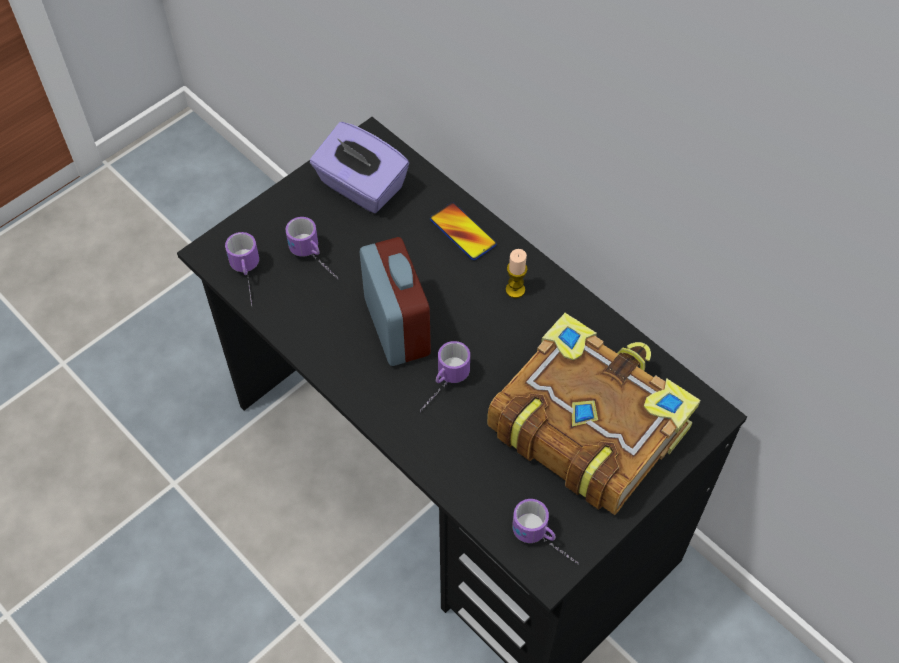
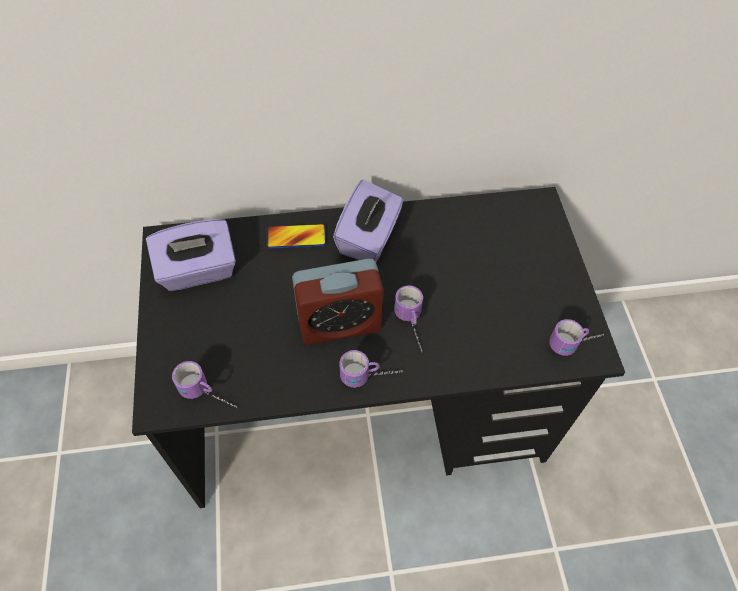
camera: 55 degrees left, 0 degrees up
mug [286,217,338,280] -> mug moved to [339,350,403,387]
alarm clock [360,237,431,366] -> alarm clock turned 150 degrees clockwise [292,258,384,345]
book [487,313,701,515] -> none
candle [506,249,528,298] -> purple tissue box [333,179,403,263]

